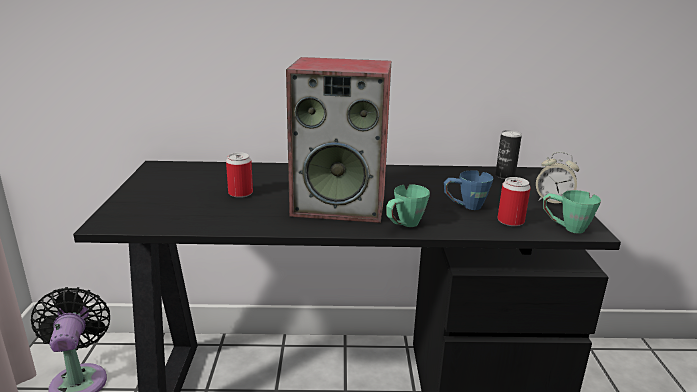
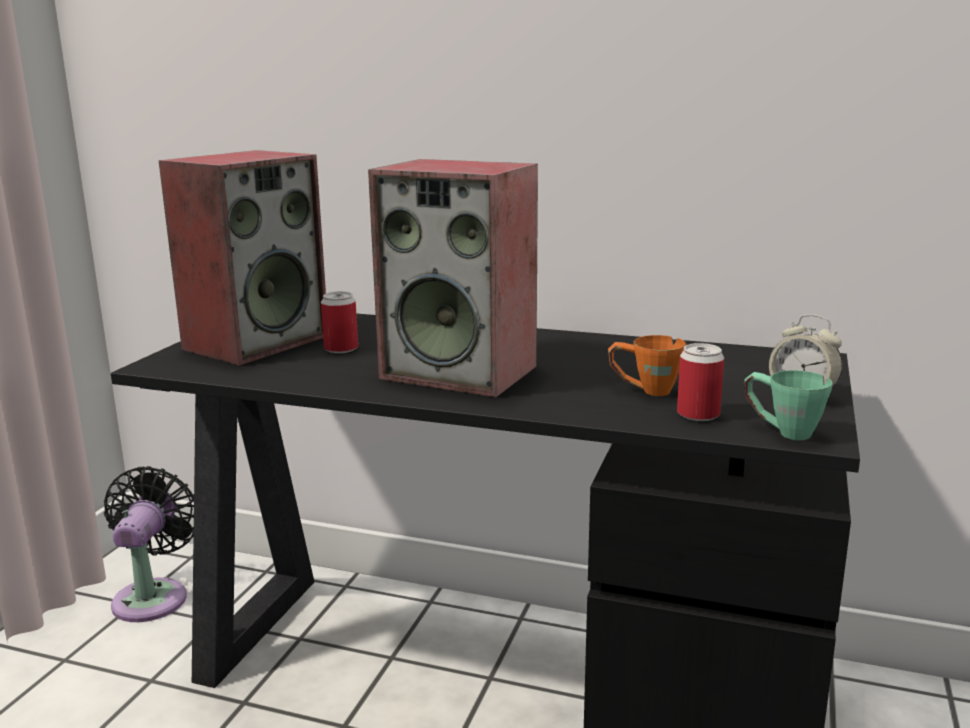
camera: 20 degrees right, 5 degrees down
green mug [386,184,430,227] -> none
blue mug [444,170,493,210] -> orange mug [608,335,686,396]
can [495,130,522,179] -> none
none -> speaker [158,150,326,366]

